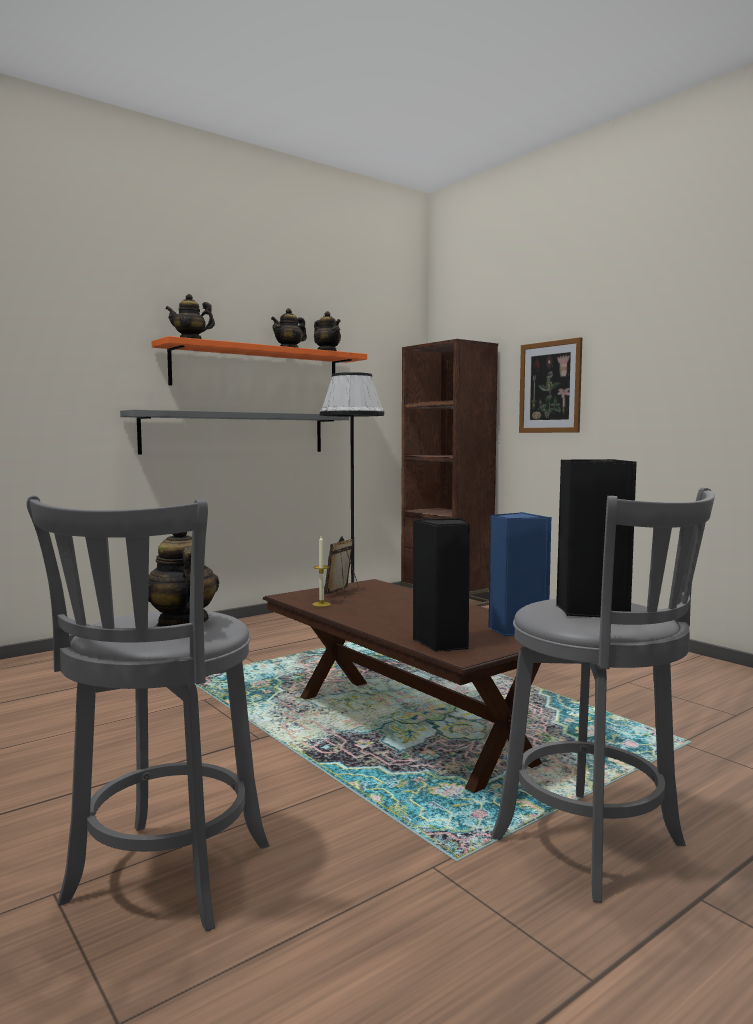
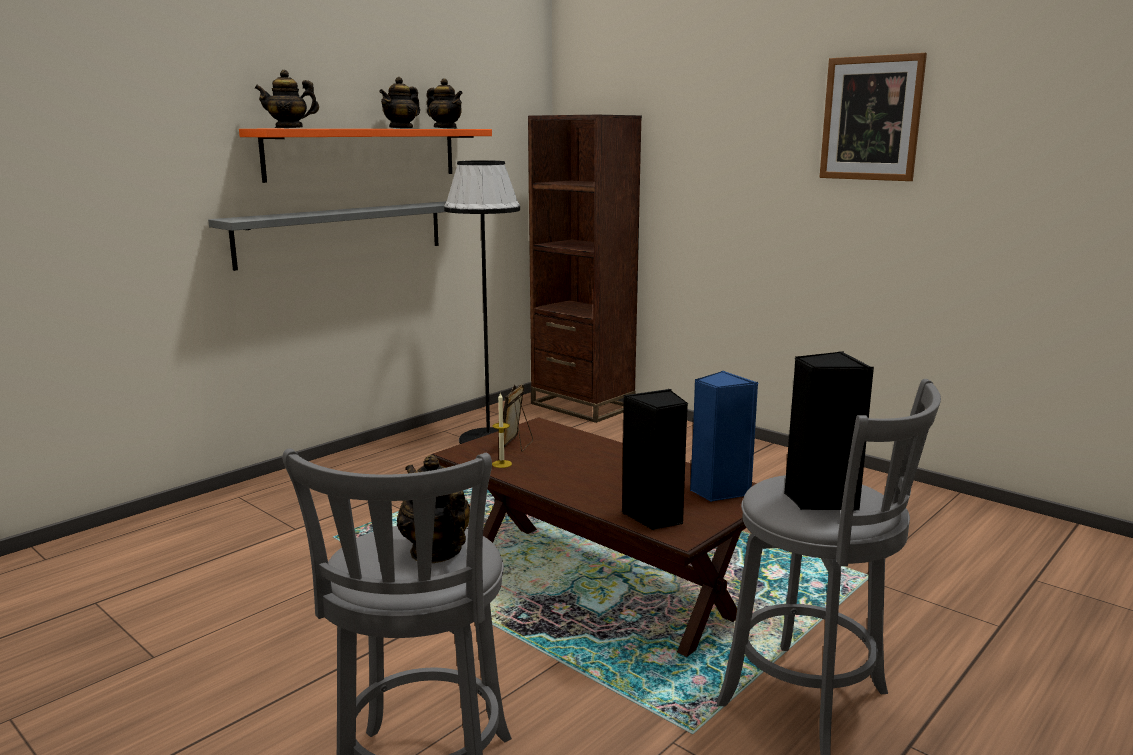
camera: 10 degrees left, 10 degrees up
picture [519,337,582,433] -> picture moved to [819,53,927,181]

